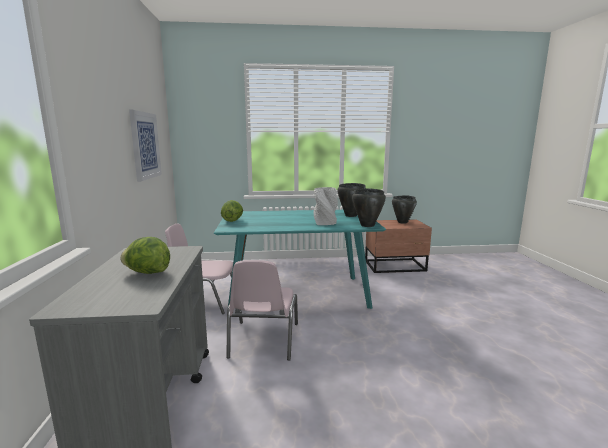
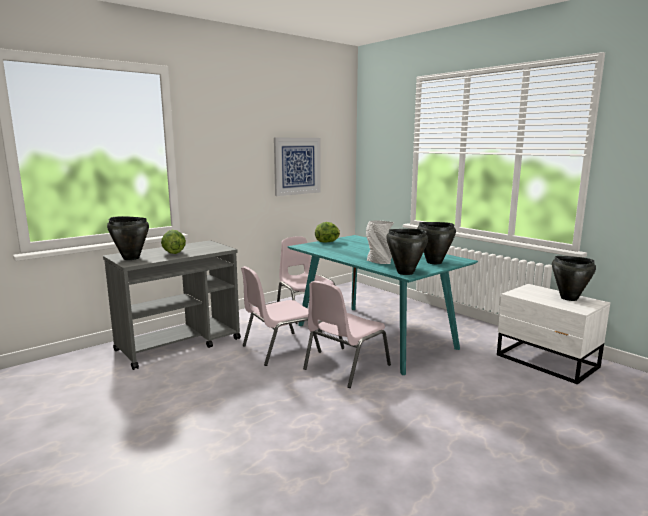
camera: 55 degrees right, 0 degrees up
brown nightstand [365,219,432,273] -> white nightstand [497,284,610,384]
none -> black cooking pot [107,216,149,260]
none -> pink chair [303,281,391,388]

